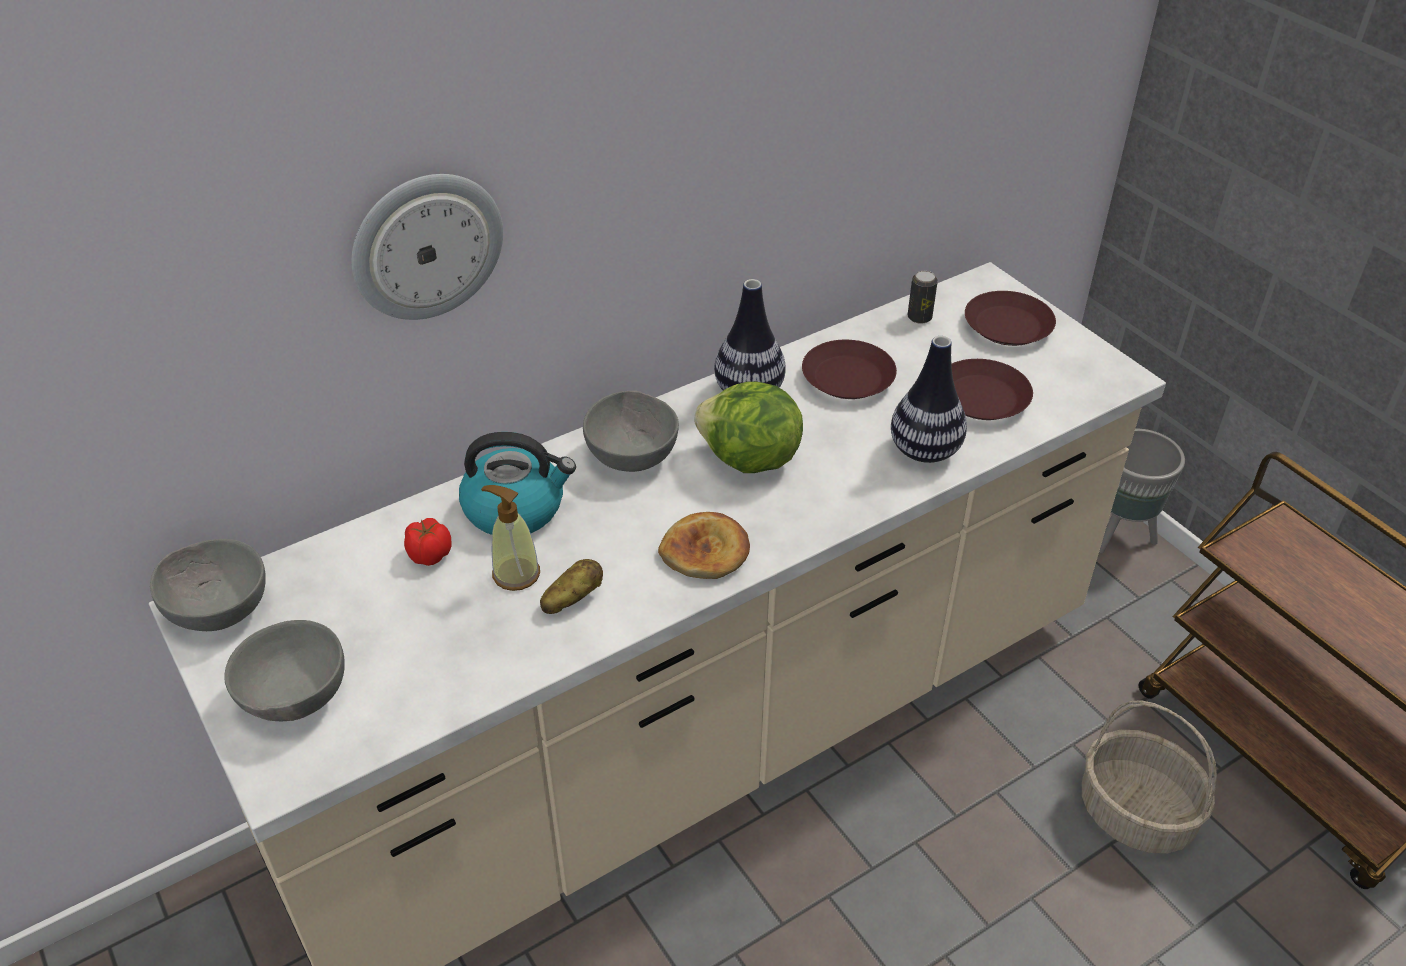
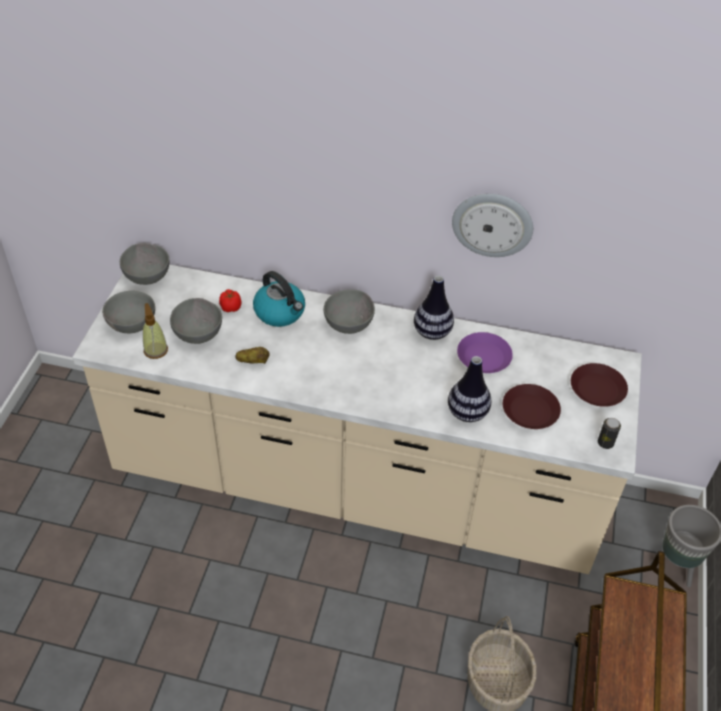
camera: 45 degrees right, 5 degrees up
wall clock [351,174,503,320] -> wall clock moved to [452,194,533,257]
soap dispenser [481,485,540,591] -> soap dispenser moved to [143,303,168,359]
bread [658,512,750,579] -> none
lettuce [694,381,803,473] -> none
brown plate [802,340,897,399] -> purple plate [457,332,513,373]
can [908,271,938,324] -> can moved to [598,418,621,449]
none -> grey bowl [170,298,222,344]

